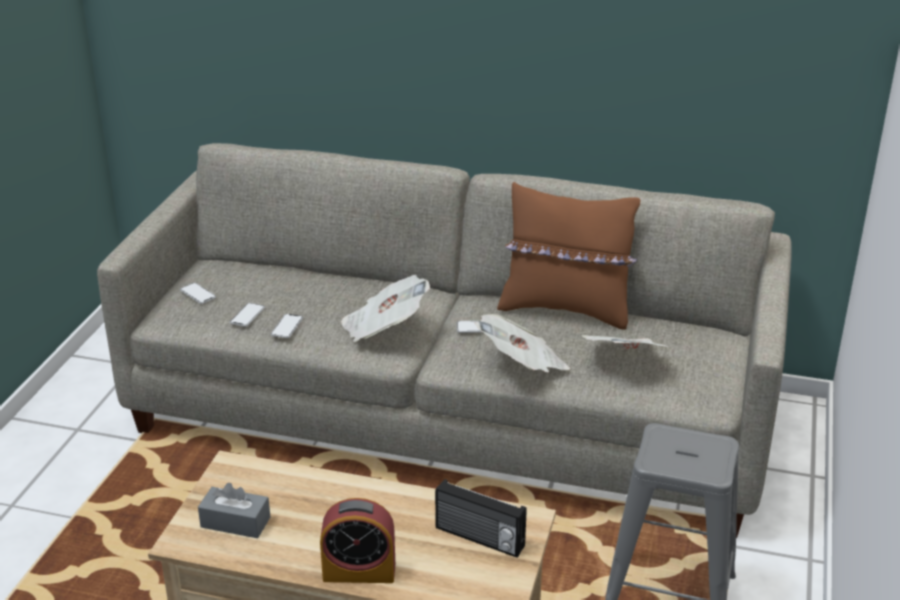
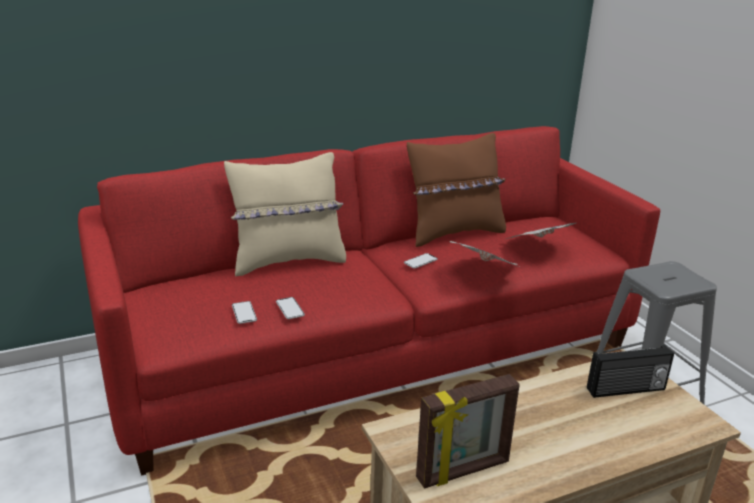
camera: 40 degrees left, 5 degrees down
grey sofa [97,143,792,538] -> red sofa [78,126,660,476]
phone [180,283,216,304] -> none
grey tissue box [198,483,270,538] -> picture frame [416,374,520,489]
alarm clock [320,498,395,583] -> none
newspaper [341,275,430,342] -> none
none -> beige pillow [224,152,346,277]

